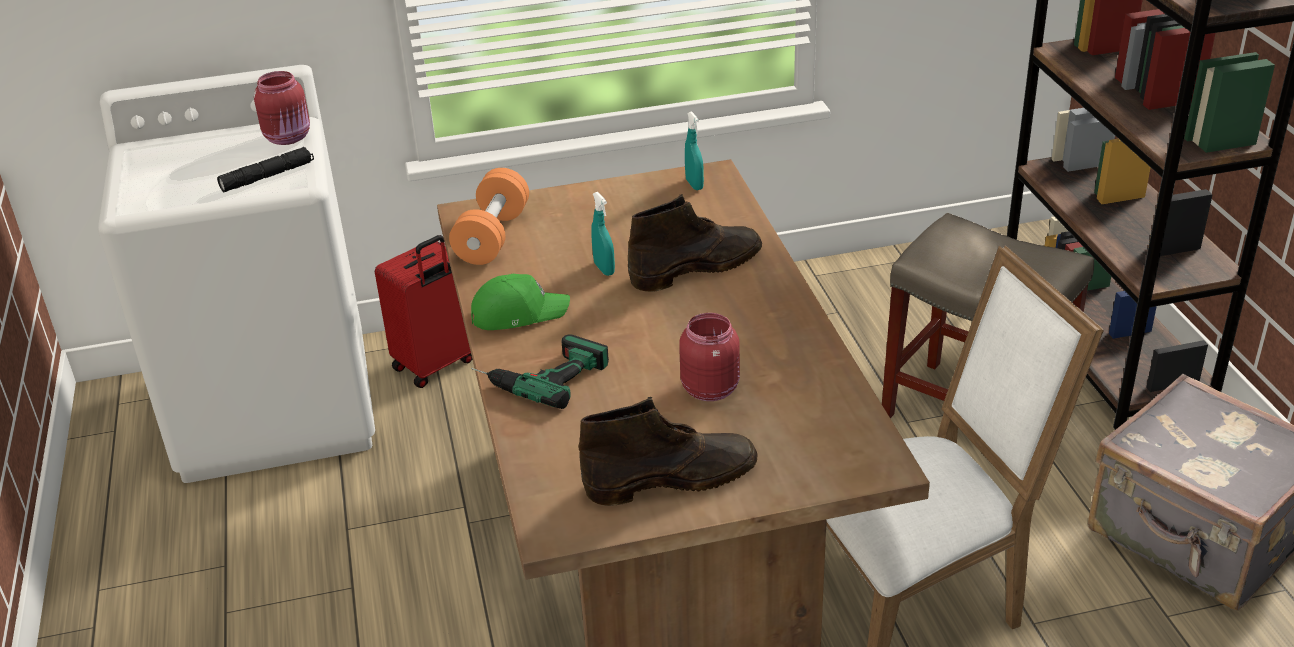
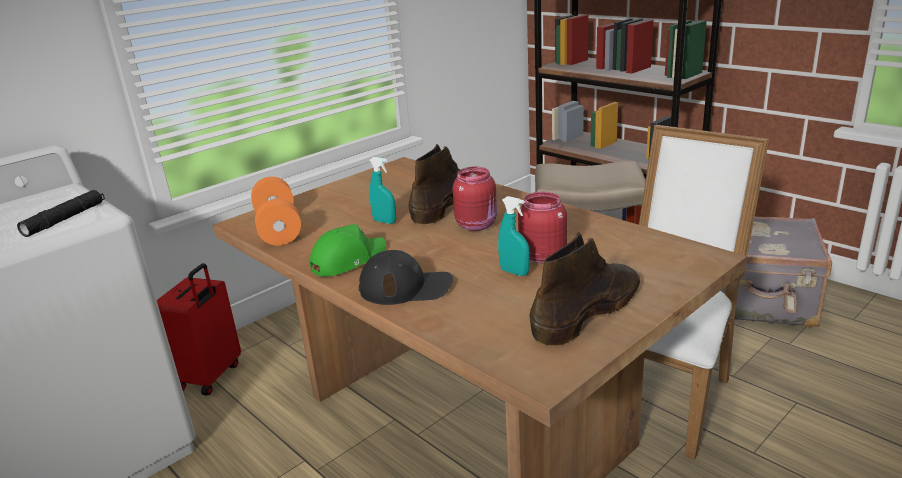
camera: 30 degrees left, 10 degrees down
red jar [254,71,310,145] -> red jar moved to [453,167,497,231]
power drill [471,334,609,409] -> black cap [359,250,453,305]
turquoise spray bottle [685,111,704,190] -> turquoise spray bottle moved to [498,196,530,276]

